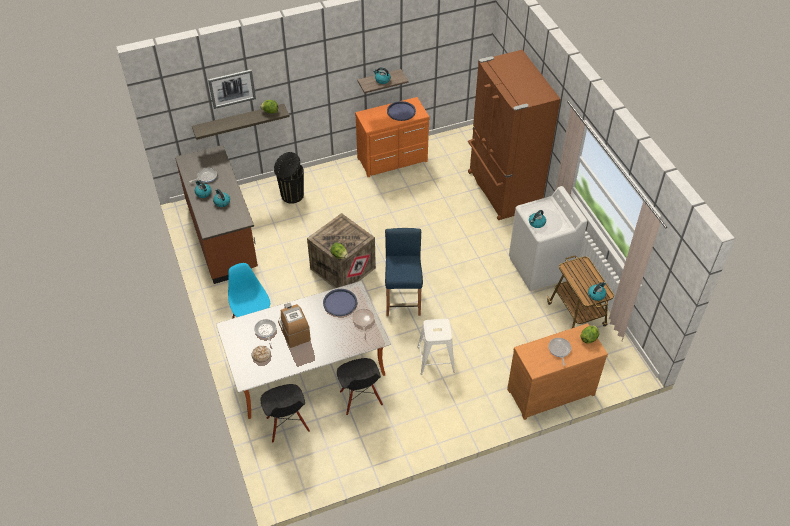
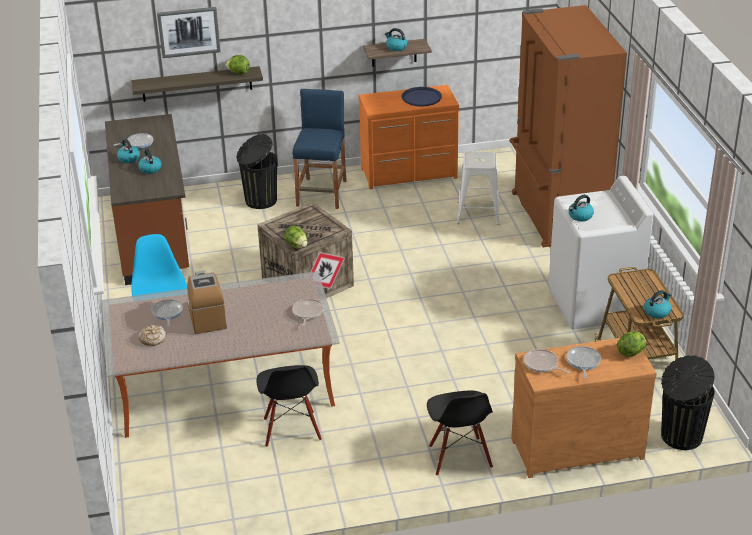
camera: 10 degrees right, 15 degrees down
black chair [261,384,310,443] -> black chair moved to [427,391,493,476]
blue tray [323,289,357,316] -> none
blue stool [385,228,423,316] -> blue stool moved to [292,89,347,209]
white stool [417,319,455,375] -> white stool moved to [457,152,499,225]
none -> frying pan [524,349,570,374]
none -> black trash can [661,355,715,450]

